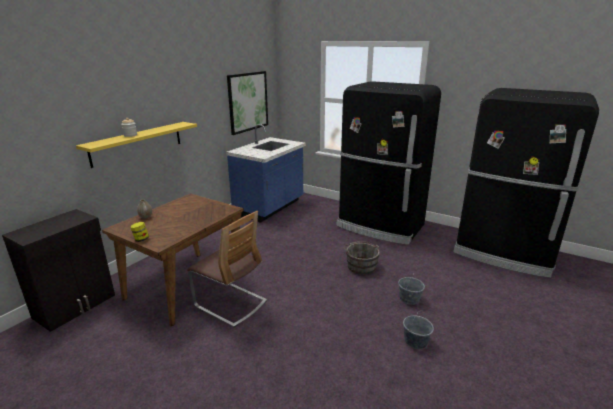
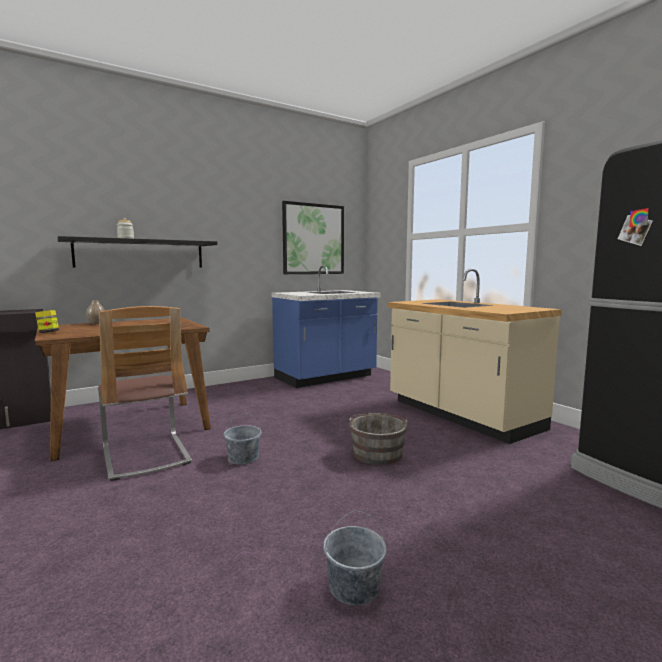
camera: 25 degrees right, 15 degrees down
yellow shelf [76,122,197,168] -> black shelf [57,236,217,268]
black fridge [336,81,441,245] -> beige counter [388,268,562,444]
grey bucket [398,272,425,305] -> grey bucket moved to [224,413,262,465]

